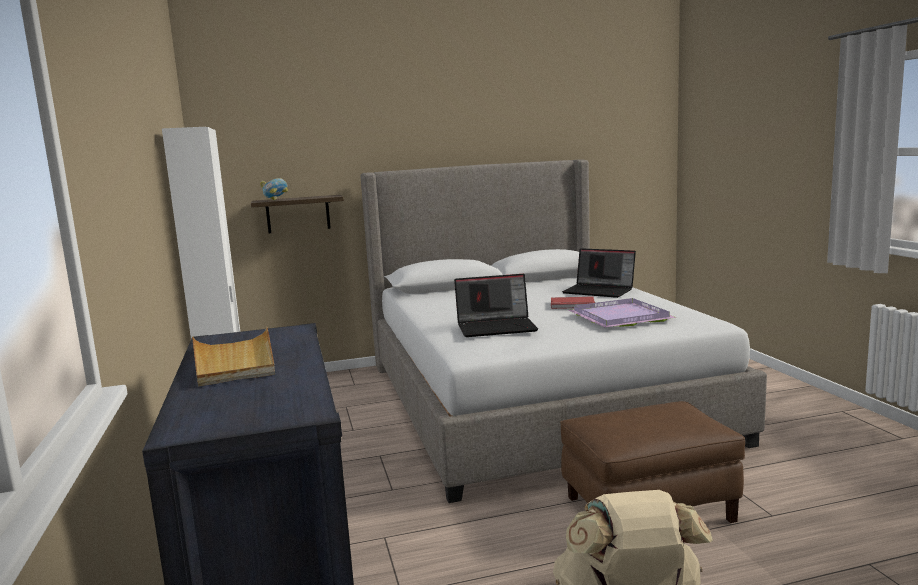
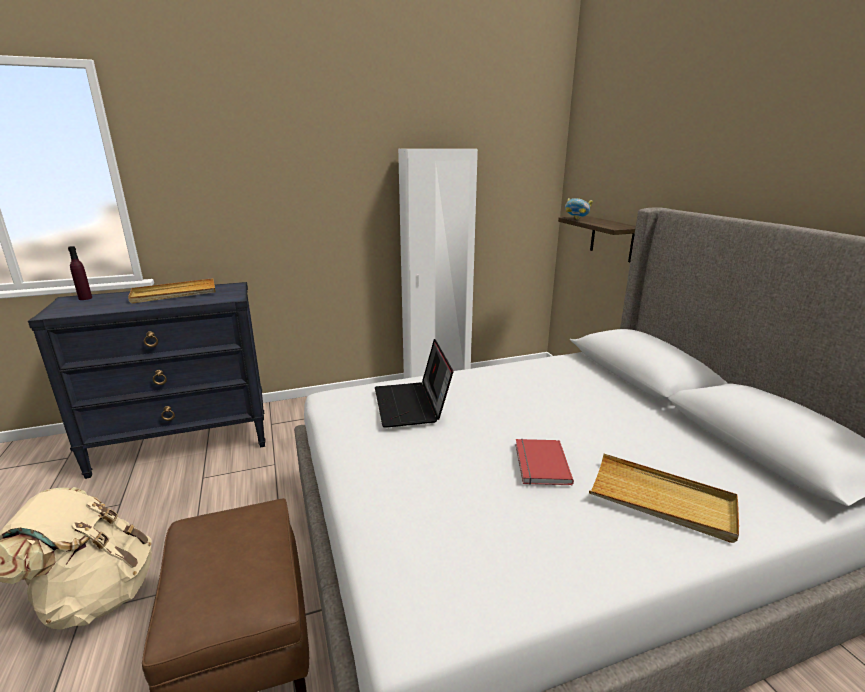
camera: 85 degrees right, 10 degrees up
laptop [562,248,636,298] -> beige tray [589,454,739,543]
purple tray [569,298,677,328] -> none
none -> purple bottle [68,246,92,300]

